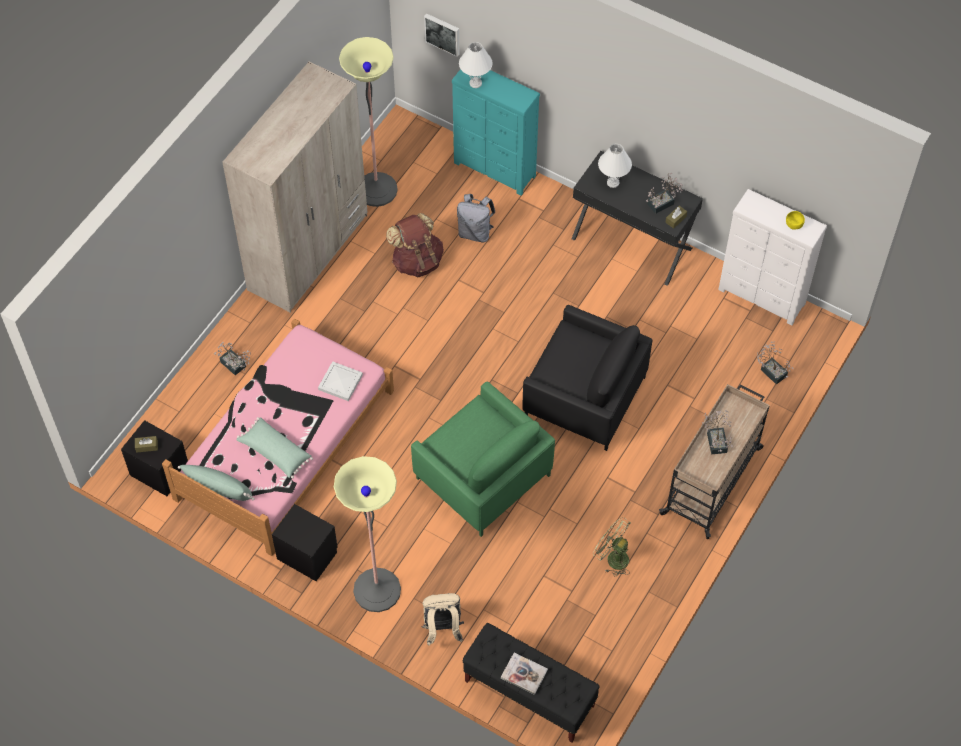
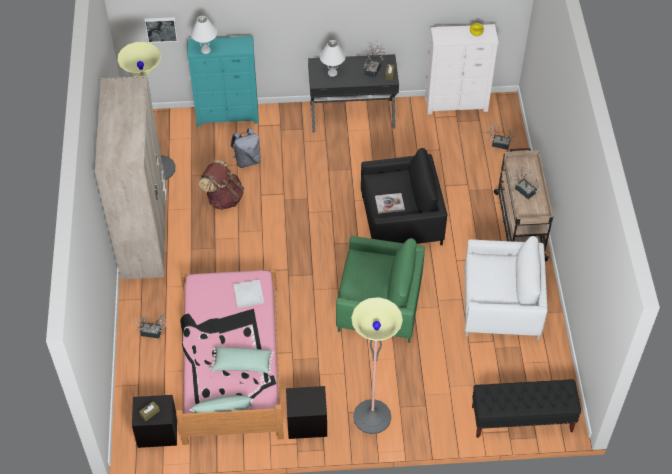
camera: 35 degrees left, 5 degrees down
beige backpack [421,593,464,646] -> none
book [501,653,548,695] -> book moved to [375,193,405,214]
green fan [593,517,631,576] -> white armchair [465,236,548,340]

